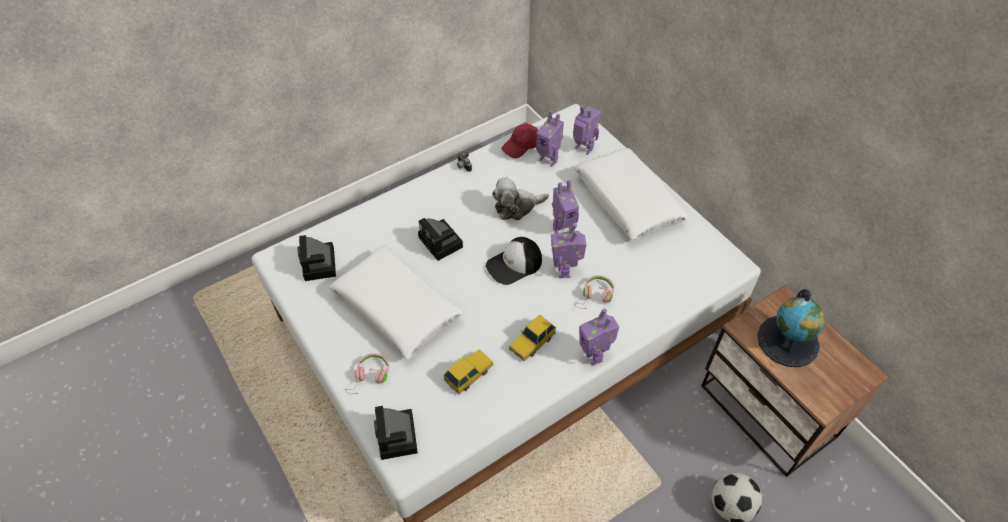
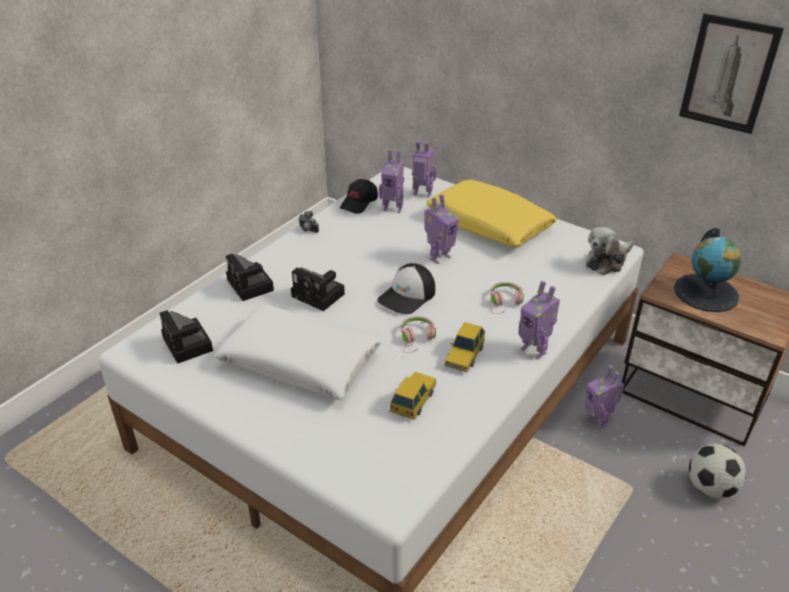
camera: 20 degrees left, 15 degrees down
pink headphones [345,353,389,394] -> pink headphones moved to [401,316,436,353]
camera [374,406,418,460] -> camera moved to [226,254,274,301]
plush toy [492,177,549,220] -> plush toy moved to [586,227,634,275]
red cap [502,124,538,158] -> black cap [340,179,378,214]
toy robot [551,223,586,278] -> toy robot moved to [585,365,625,430]
white pillow [574,148,689,240] -> yellow pillow [426,180,557,247]
none -> picture [679,13,784,134]

